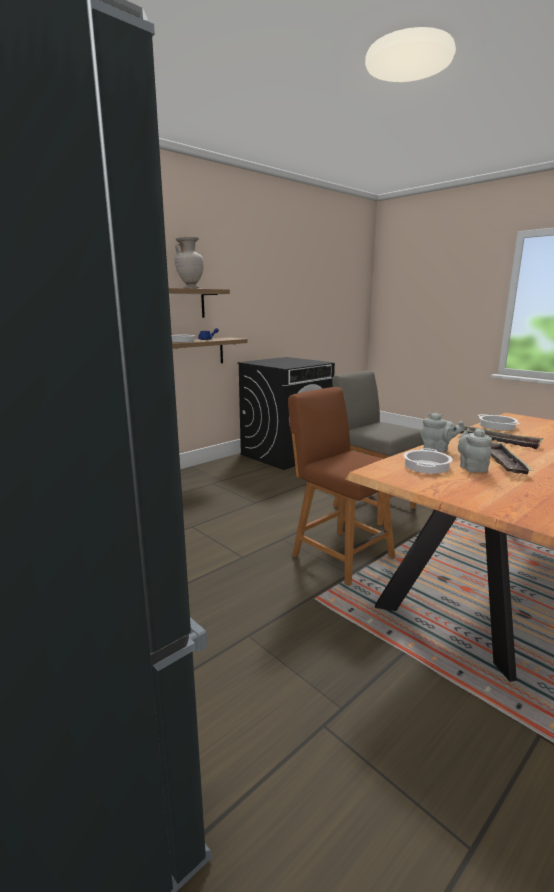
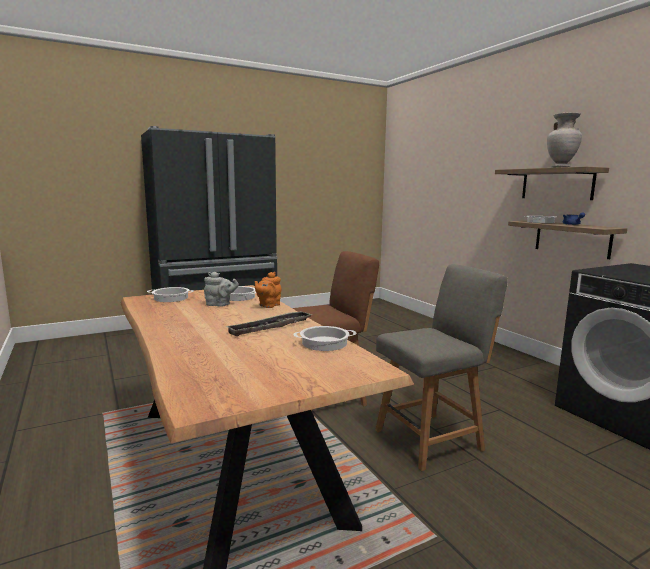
camera: 105 degrees right, 5 degrees down
grey teapot [421,413,464,452] -> orange teapot [255,272,281,308]
tray [490,442,533,474] -> none
none -> cooking pot [147,287,194,302]

